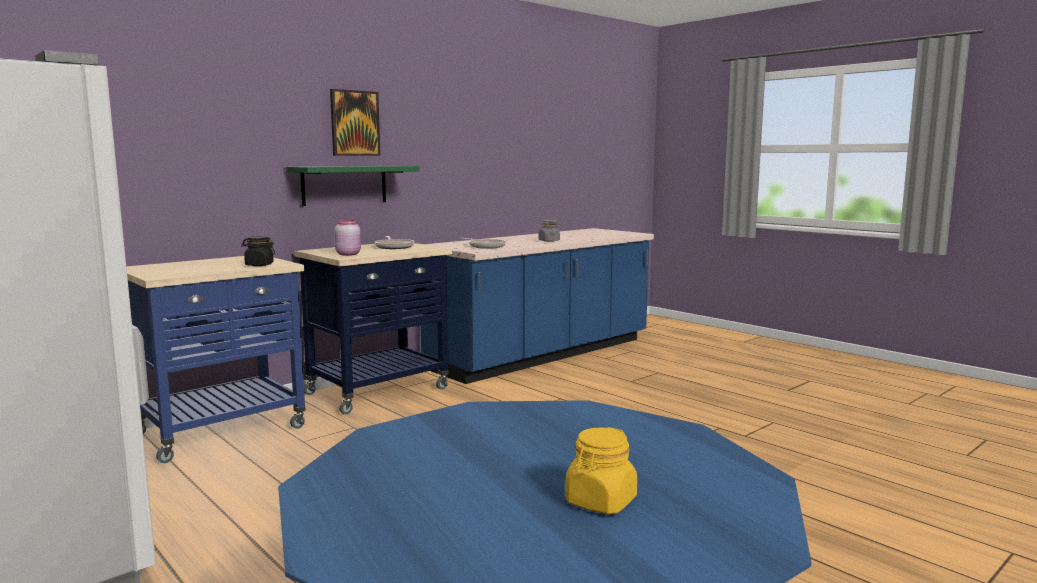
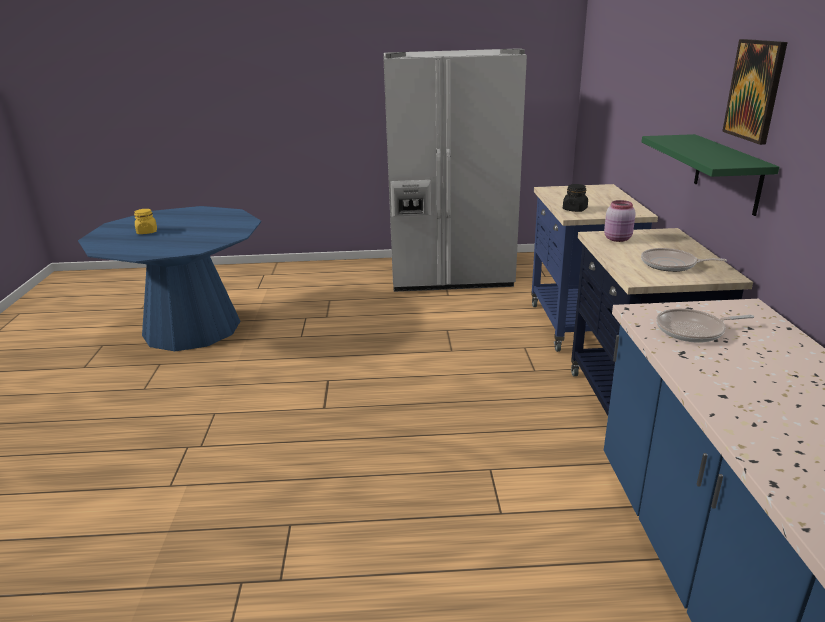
camera: 130 degrees right, 15 degrees up
grey jar [538,220,560,242] -> none

